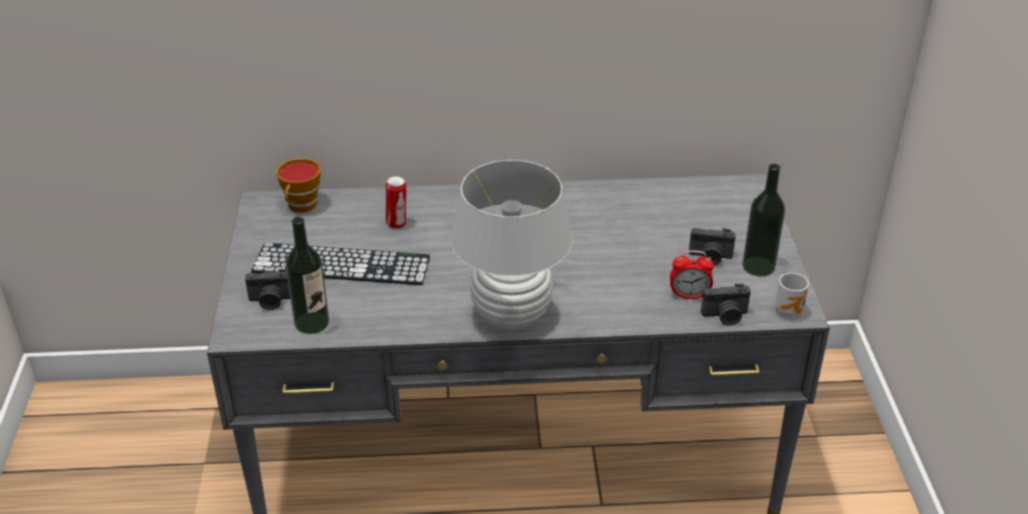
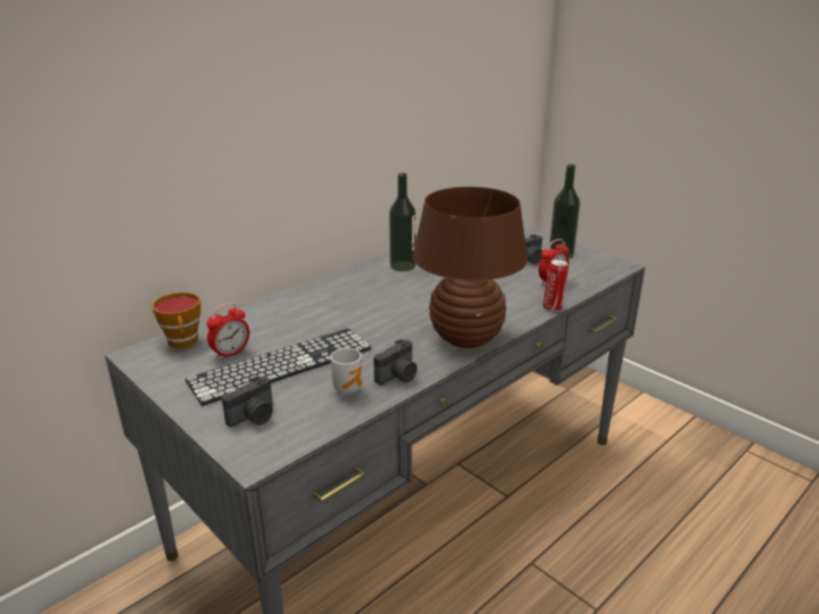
camera: 40 degrees left, 10 degrees down
bottle [286,217,329,334] -> bottle moved to [389,173,416,272]
can [386,176,406,229] -> can moved to [543,260,569,311]
white table lamp [450,160,573,329] -> brown table lamp [412,187,528,348]
camera [701,284,751,326] -> camera moved to [374,339,417,385]
mug [776,273,809,317] -> mug moved to [330,348,362,395]
none -> alarm clock [207,302,250,360]

